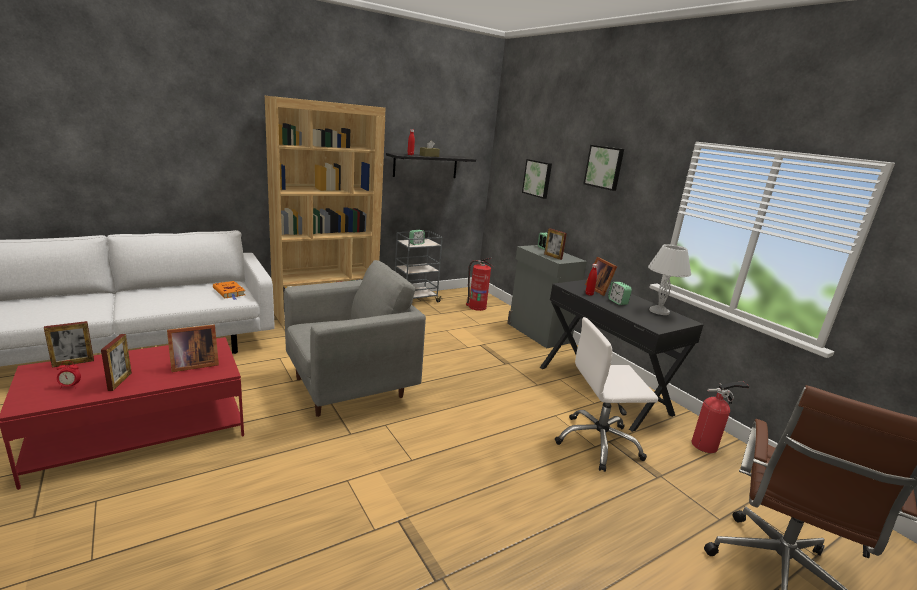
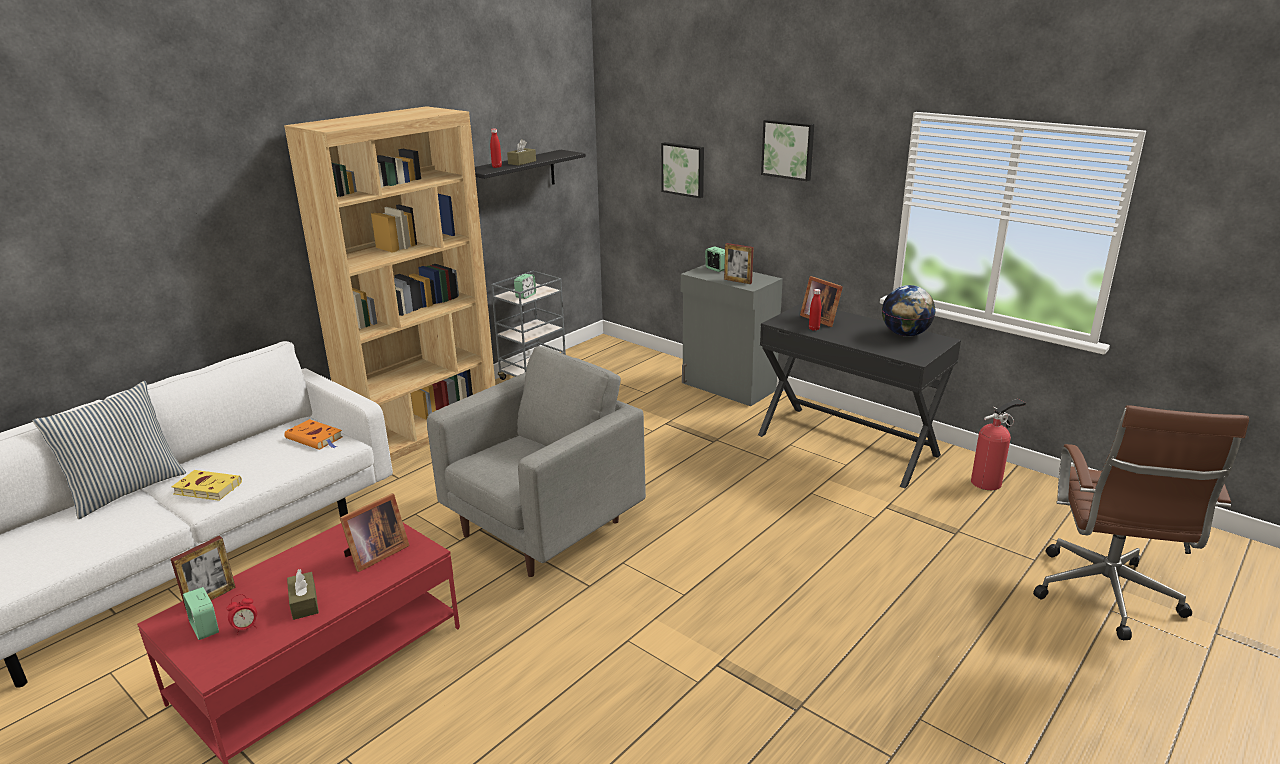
camera: 15 degrees left, 5 degrees up
picture frame [101,334,132,391] -> brown tissue box [287,569,319,620]
fire extinguisher [466,258,492,311] -> none
white office chair [555,317,658,472] -> none
alarm clock [608,282,632,305] -> alarm clock moved to [183,587,219,640]
white table lamp [648,244,691,315] -> globe [882,285,935,337]
none -> pillow [32,381,186,519]
none -> yellow book [171,470,242,501]

